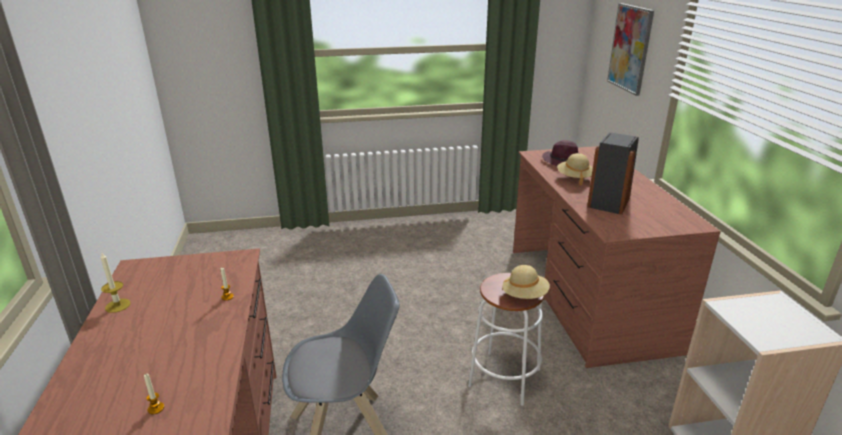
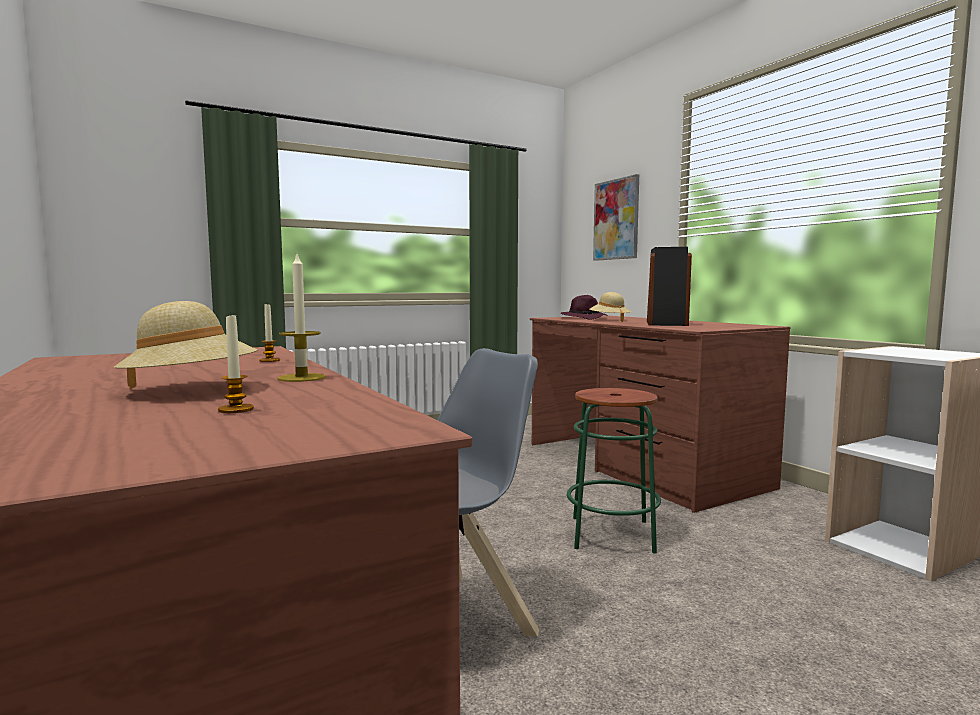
camera: 20 degrees left, 20 degrees down
candle [101,253,131,313] -> candle moved to [277,254,326,382]
white stool [468,273,544,406] -> green stool [567,388,661,554]
beige hat [502,265,550,299] -> beige hat moved to [114,301,257,389]

